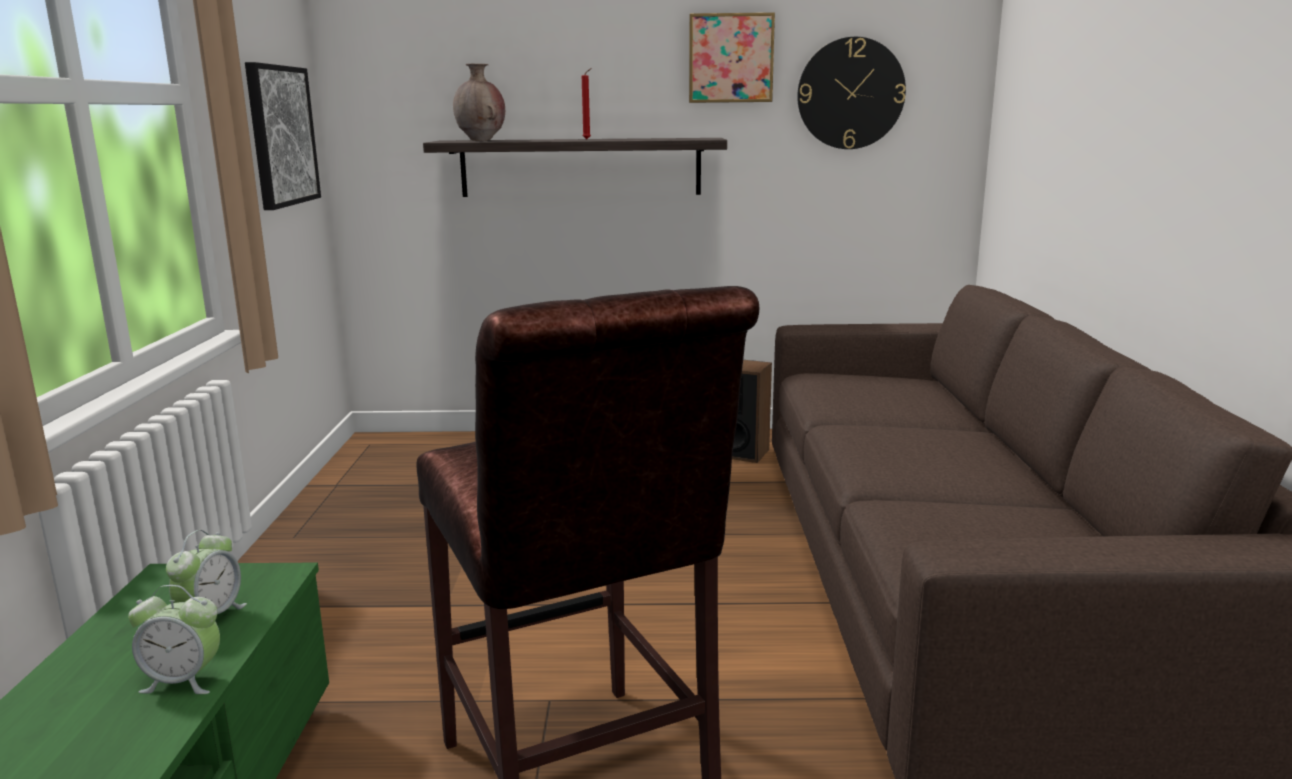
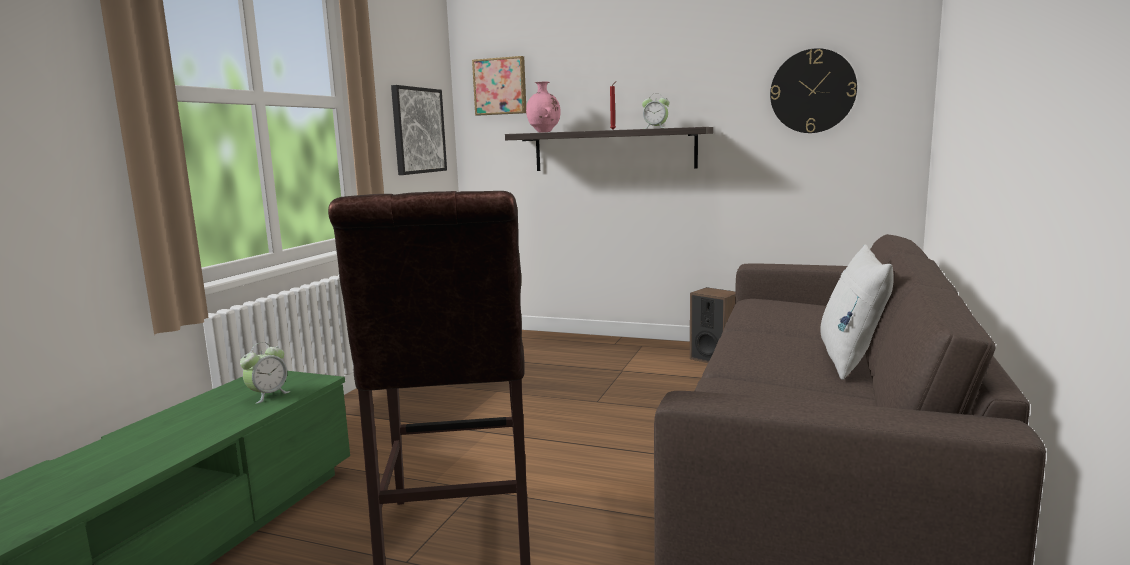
camera: 20 degrees right, 5 degrees down
alarm clock [128,585,220,694] -> alarm clock moved to [642,93,670,129]
brown vase [453,64,505,141] -> pink vase [526,82,561,132]
picture [689,12,775,103] -> picture moved to [472,56,526,116]
none -> grey pillow [820,245,894,380]

